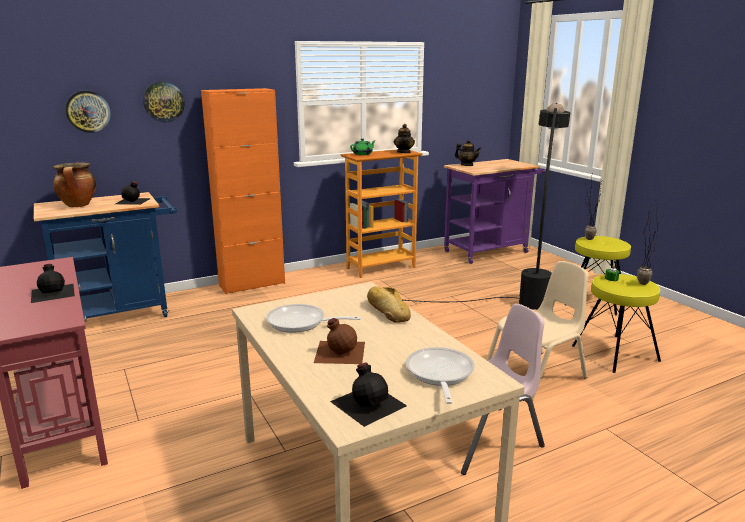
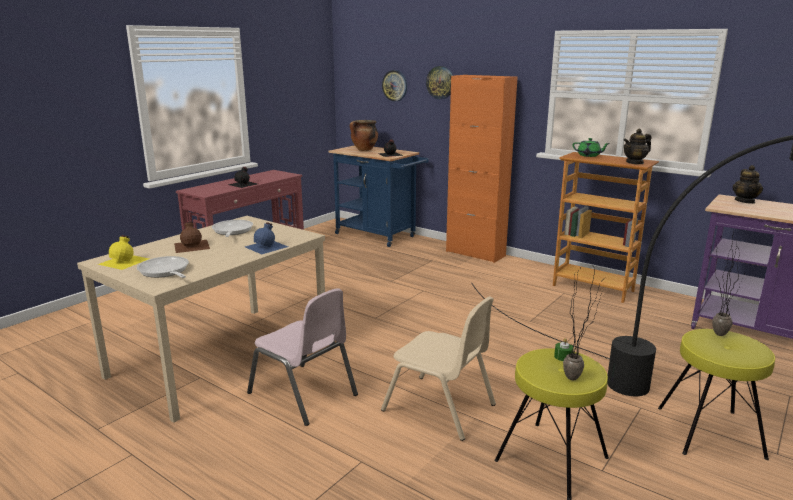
camera: 65 degrees right, 0 degrees up
black bottle [330,362,407,427] -> yellow bottle [98,235,149,270]
bread [367,286,411,323] -> blue bottle [245,222,288,254]
frying pan [406,347,475,404] -> frying pan turned 105 degrees counterclockwise [137,256,189,278]

